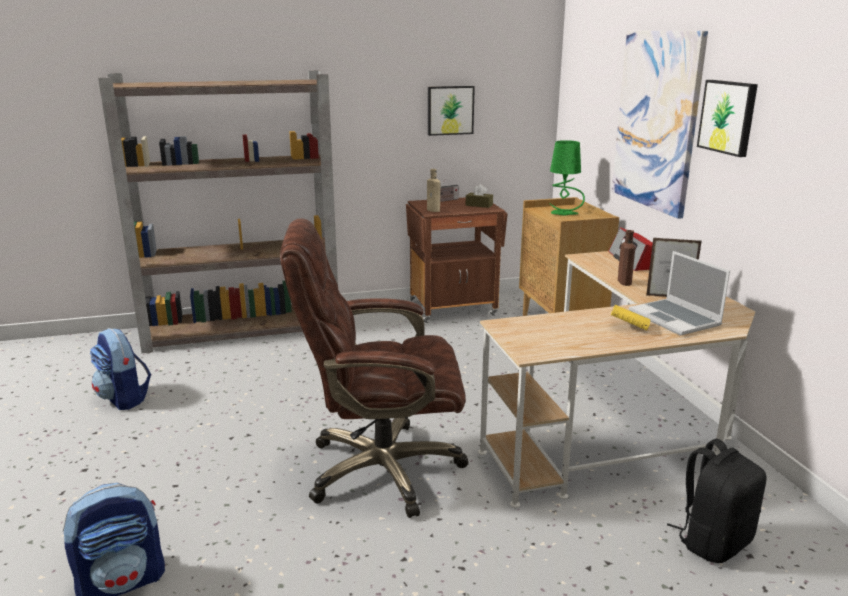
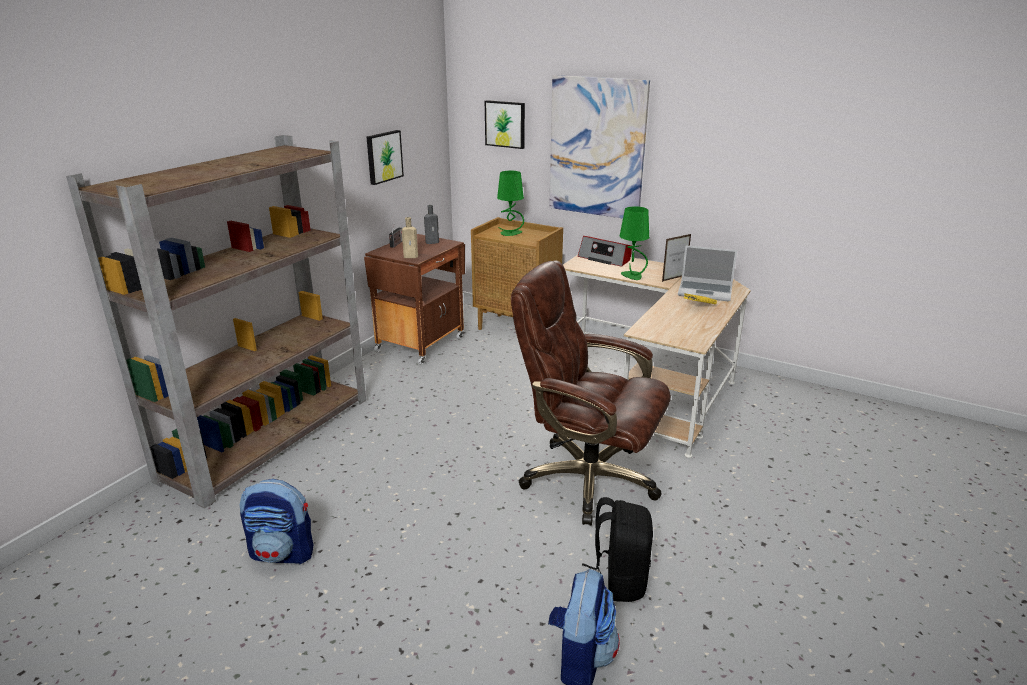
camera: 45 degrees left, 5 degrees up
brown office chair [280,219,469,518] -> brown office chair turned 75 degrees clockwise [511,261,671,526]
brown tissue box [466,184,493,208] -> grey bottle [424,205,439,244]
brown bottle [618,230,635,286] -> green table lamp [620,206,649,280]
black backpack [667,439,767,563] -> black backpack moved to [582,497,653,602]
picture [697,80,758,157] -> picture moved to [485,100,525,149]

